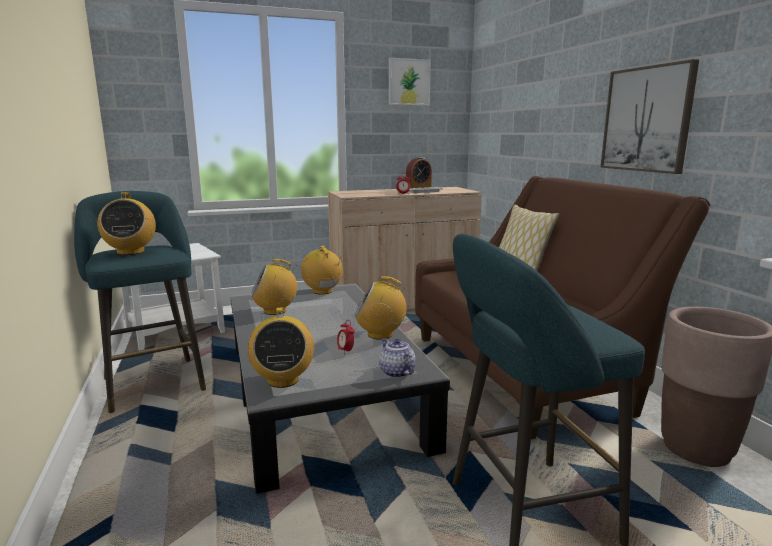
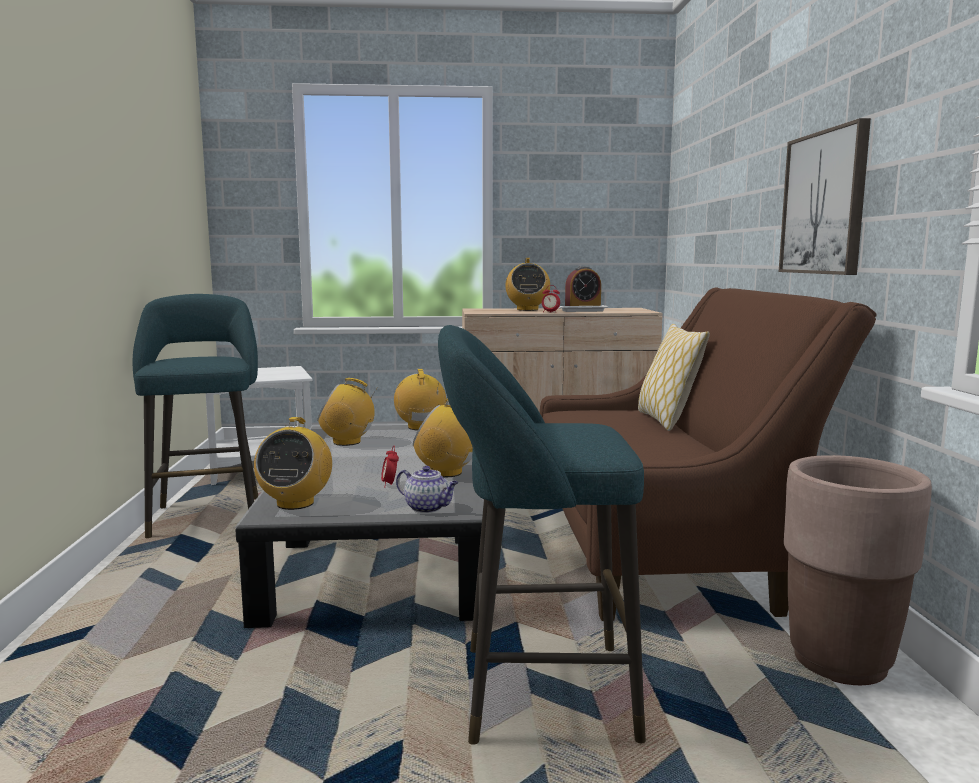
camera: 15 degrees right, 5 degrees down
radio [97,192,156,255] -> radio moved to [505,258,550,311]
teapot [379,338,415,378] -> teapot turned 135 degrees clockwise [396,466,458,513]
picture [389,58,431,106] -> none

